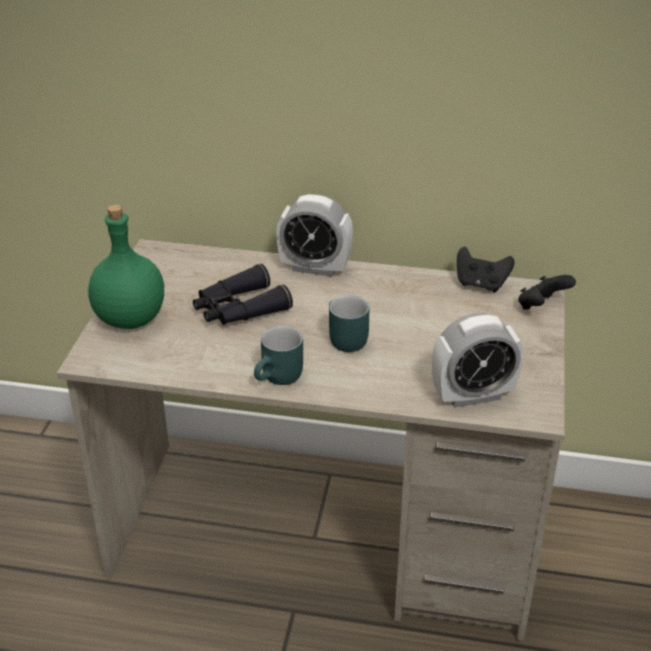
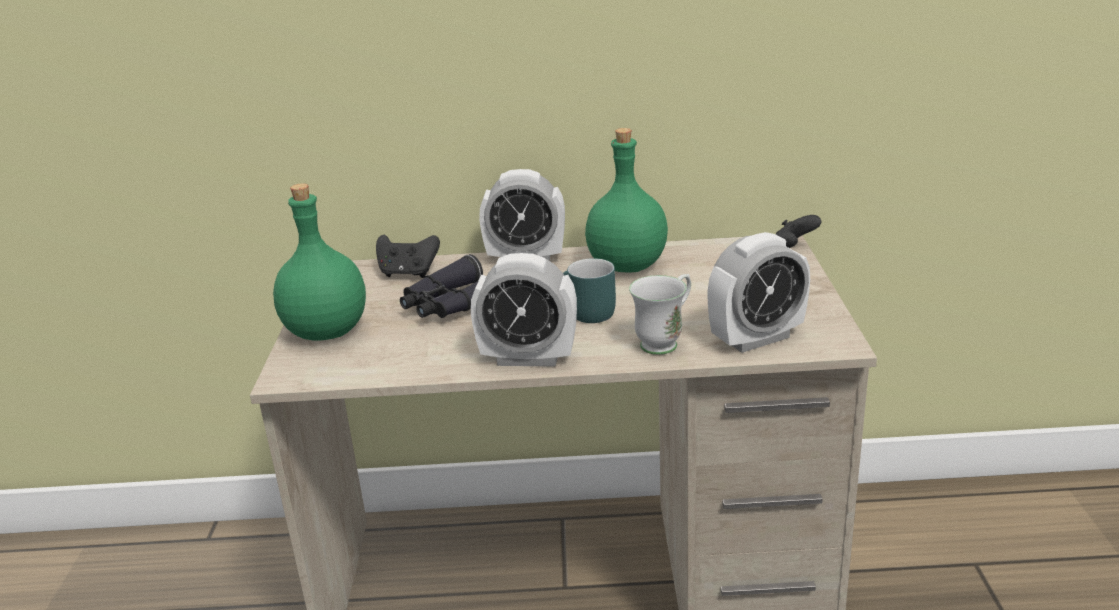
camera: 10 degrees left, 10 degrees down
turquoise mug [254,326,303,385] -> alarm clock [471,253,577,367]
black game controller [457,247,515,292] -> black game controller moved to [376,234,440,278]
none -> green bottle [585,128,668,273]
none -> white mug [629,274,691,355]

